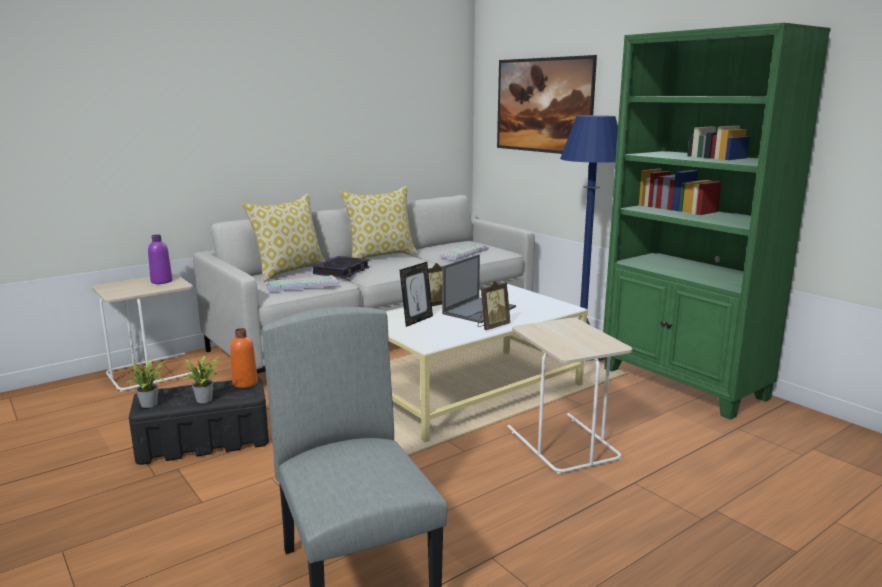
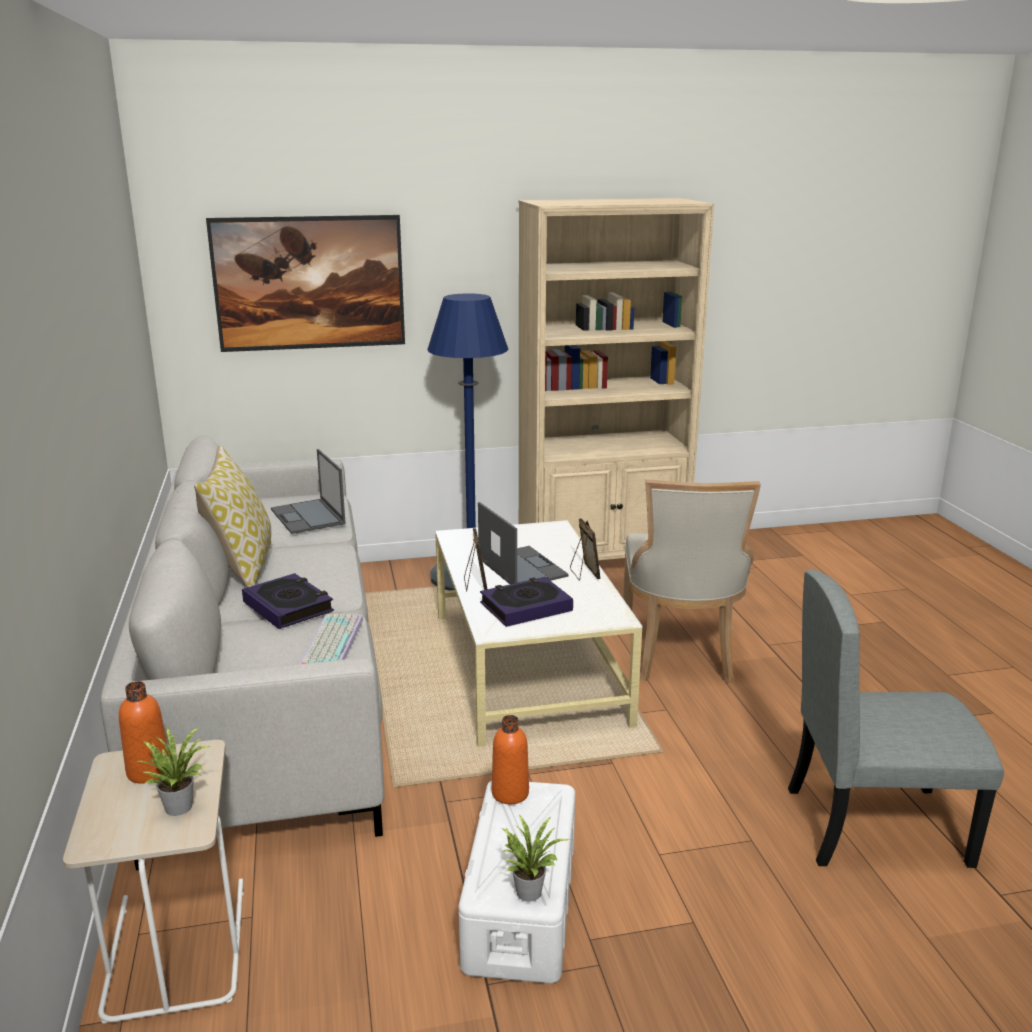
camera: 65 degrees left, 5 degrees up
black storage box [129,377,269,465] -> white storage box [458,781,575,984]
purple bottle [148,235,172,284] -> orange bottle [119,681,169,784]
potted plant [184,355,221,403] -> potted plant moved to [137,727,211,816]
pillow [242,194,325,282] -> none
picture frame [400,262,433,327] -> book [480,577,573,627]
keyboard [439,243,489,260] -> laptop [271,449,346,534]
beige side table [507,318,632,474] -> beige chair [623,480,761,683]
green bookcase [603,23,831,420] -> beige bookcase [519,198,714,560]

